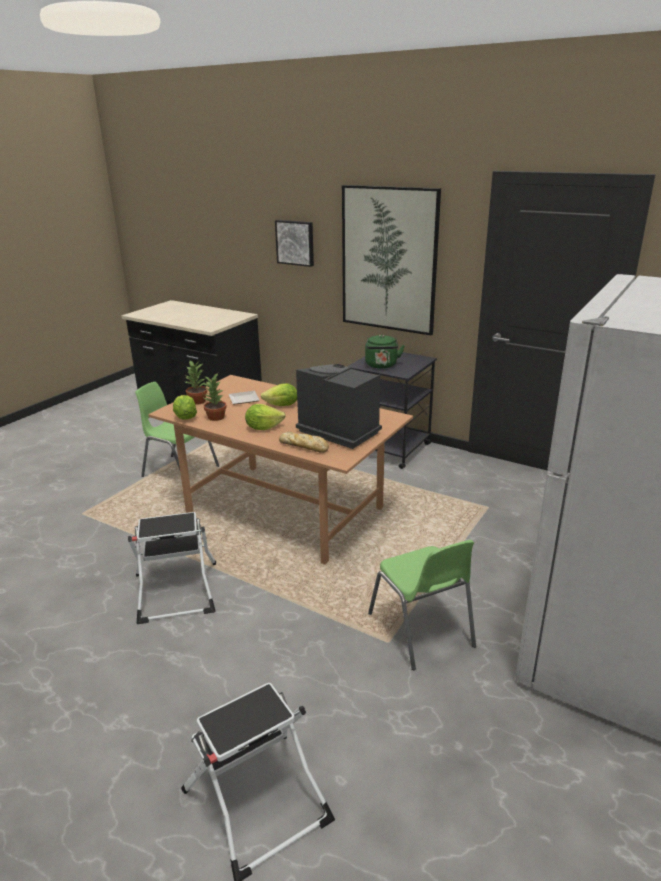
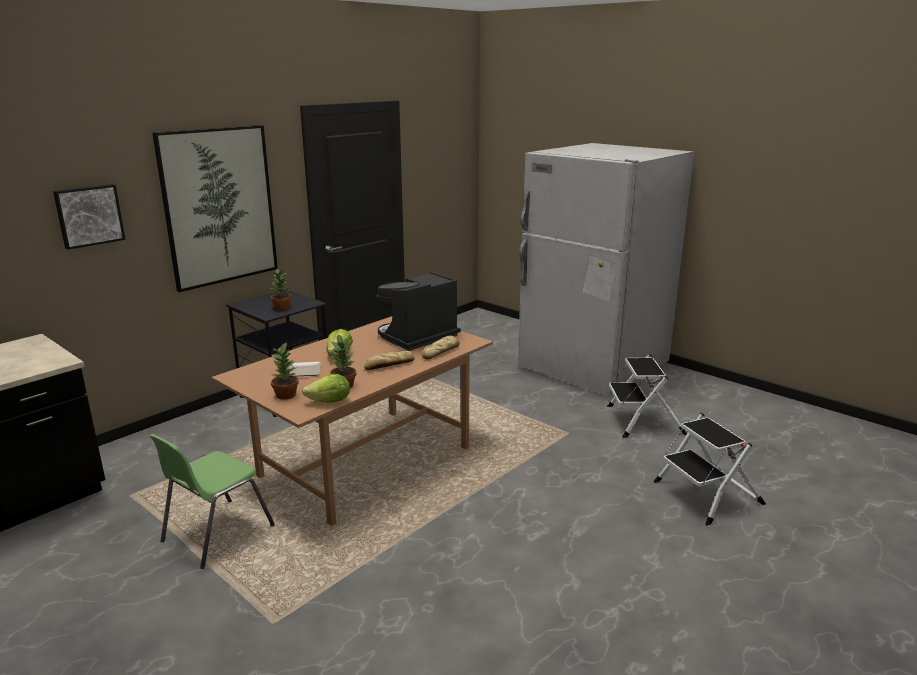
camera: 80 degrees left, 5 degrees down
step ladder [128,512,216,624] -> step ladder moved to [607,354,687,438]
lettuce [245,404,286,430] -> bread [364,351,415,370]
green kettle [365,334,405,368] -> potted plant [271,269,291,310]
green chair [368,540,476,670] -> none

